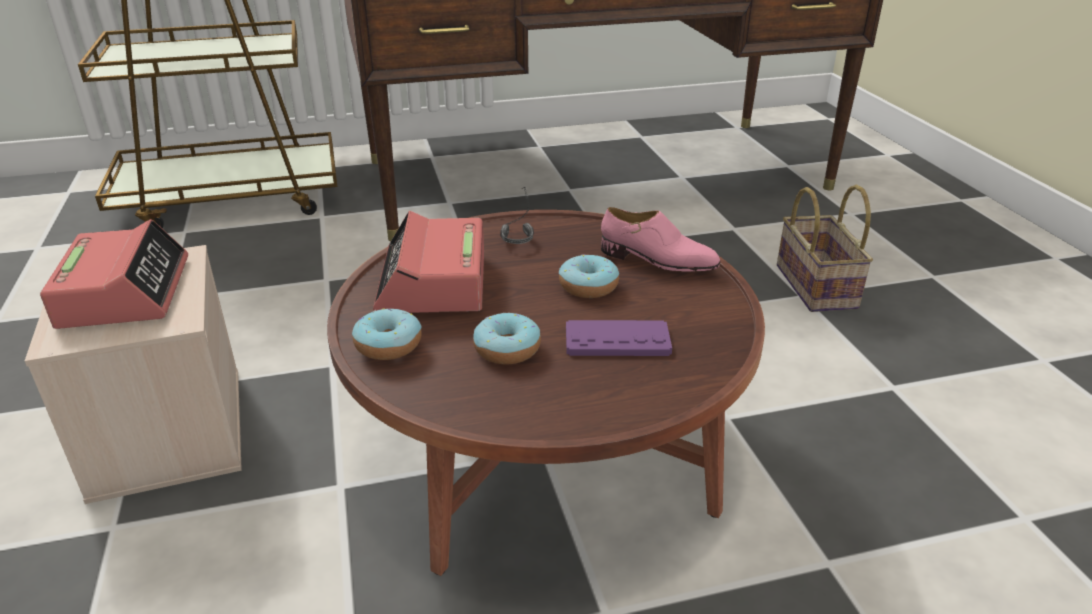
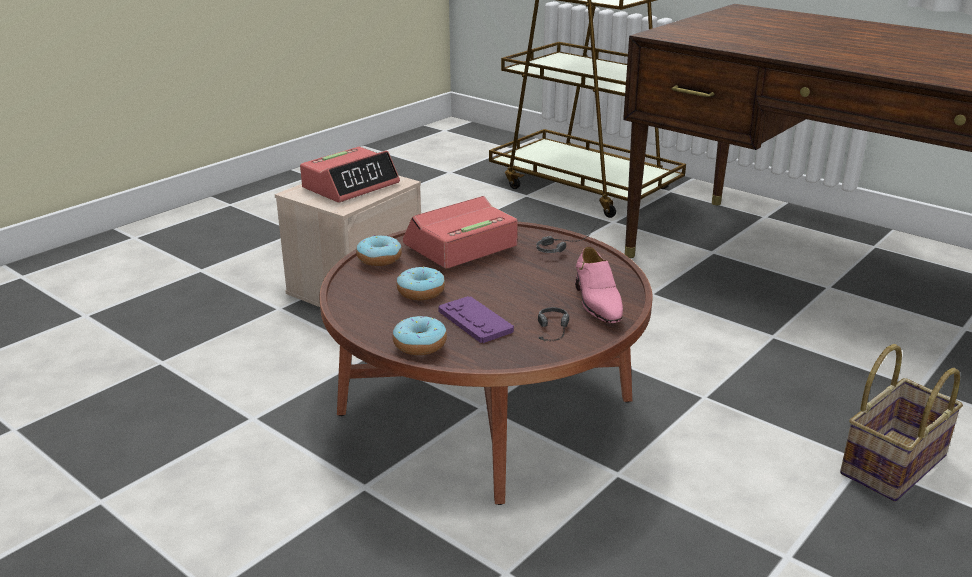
camera: 55 degrees right, 5 degrees down
donut [559,255,619,298] -> donut moved to [393,316,447,355]
none -> headphones [538,307,569,342]

